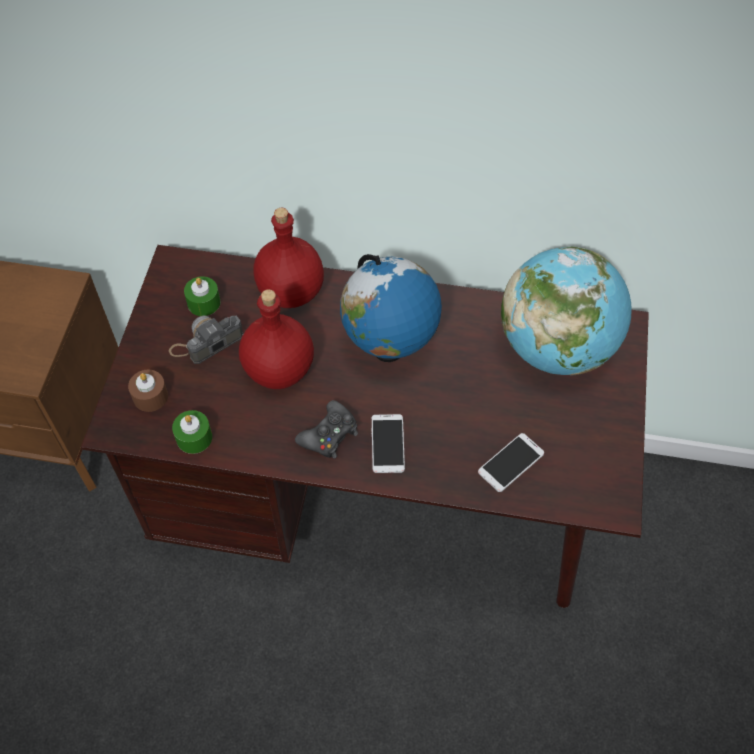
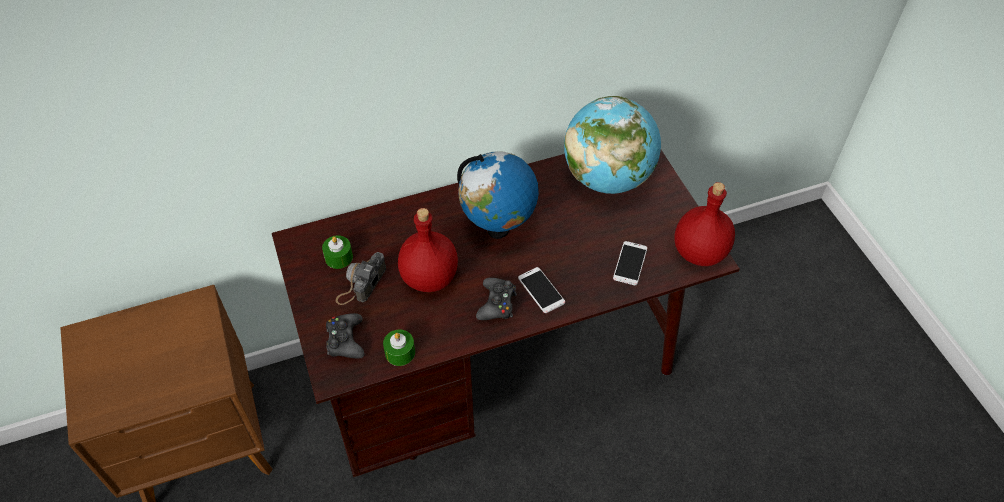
camera: 30 degrees left, 5 degrees down
brown candle [128,370,168,412] -> black game controller [326,313,365,358]
red bottle [253,208,324,308] -> red bottle moved to [674,182,735,266]

